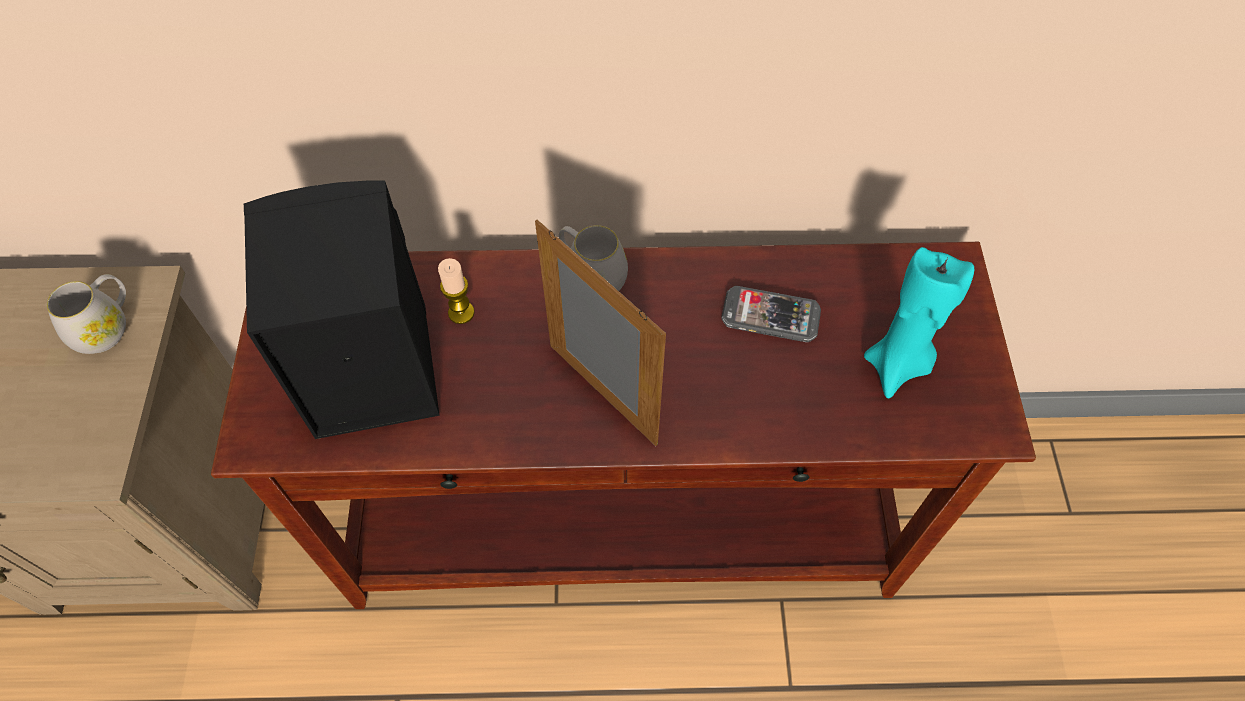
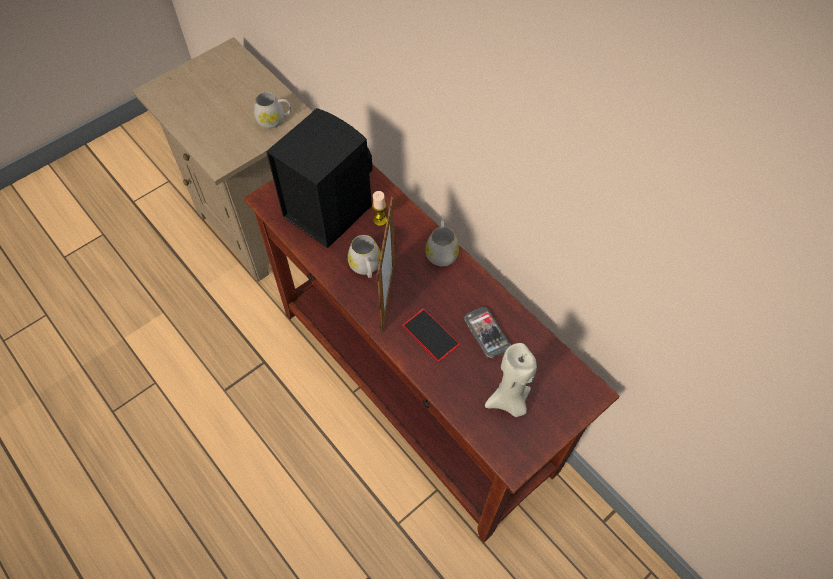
camera: 50 degrees right, 0 degrees up
turquoise candle [864,247,974,398] -> beige candle [485,343,537,417]
none -> white mug [348,235,381,278]
none -> phone [403,309,460,362]

